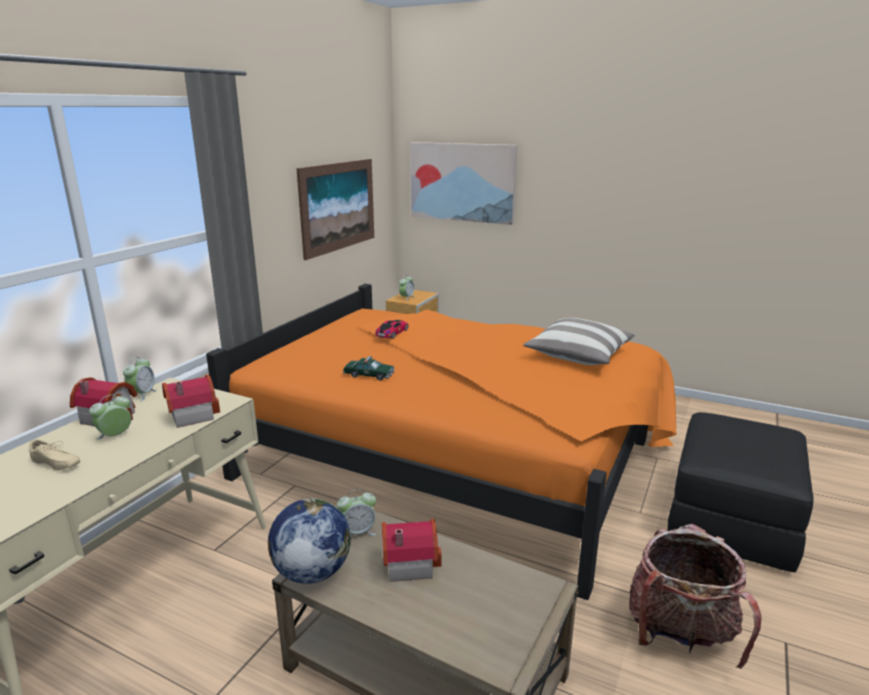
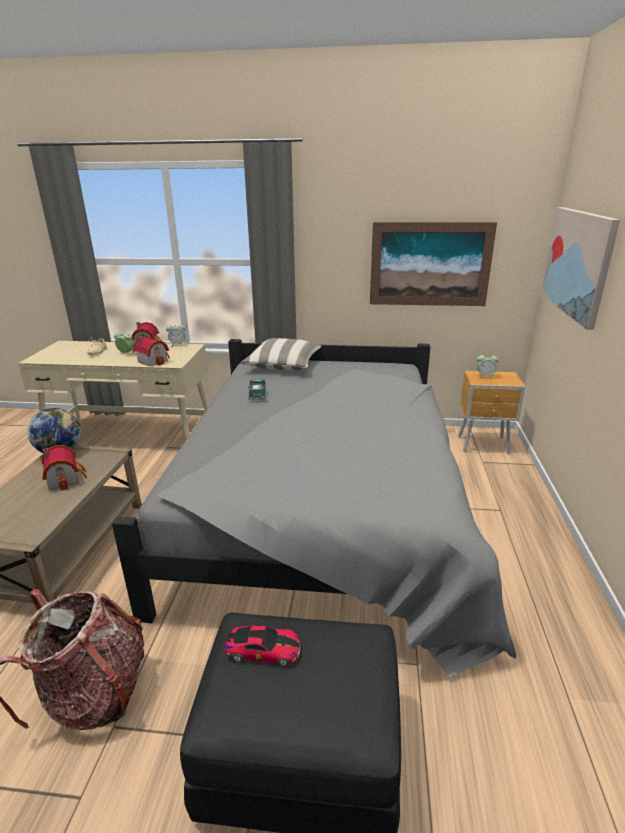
camera: 70 degrees right, 5 degrees up
orange bed [206,284,676,600] -> grey bed [112,339,516,677]
alarm clock [337,489,376,537] -> none
toy car [376,320,409,339] -> toy car moved to [225,625,301,667]
pillow [523,318,635,365] -> pillow moved to [240,338,321,371]

